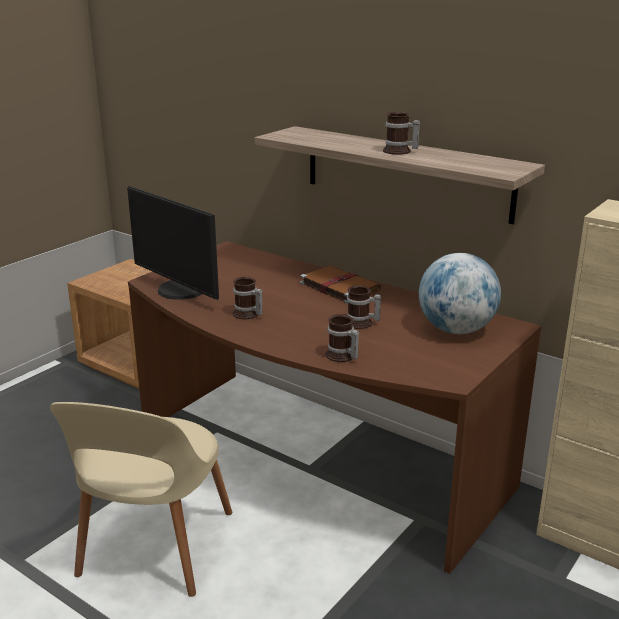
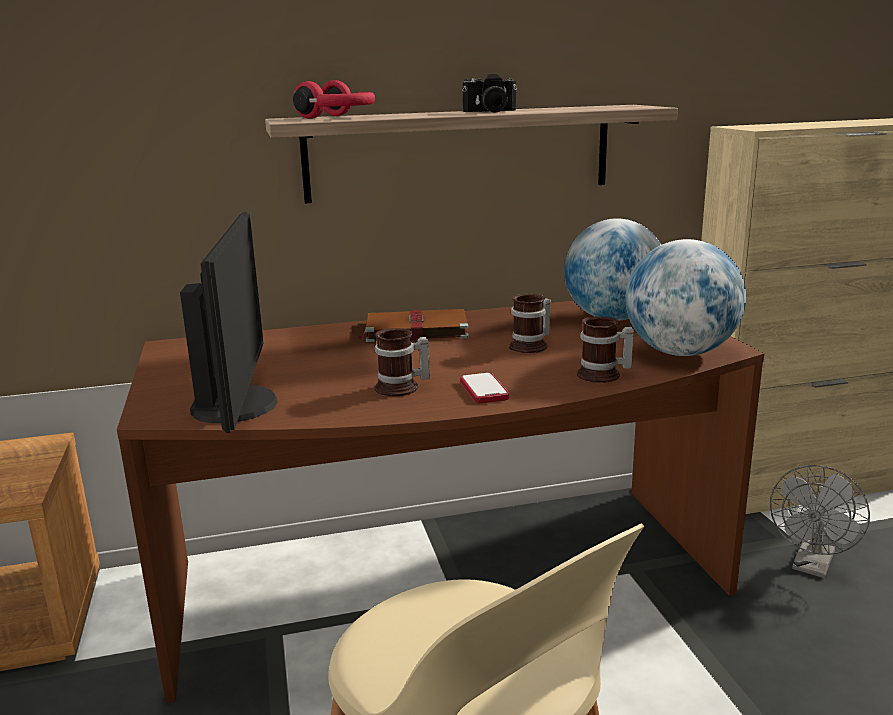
camera: 50 degrees left, 5 degrees down
monitor [127,186,219,300] -> monitor turned 90 degrees counterclockwise [180,212,278,433]
mug [383,112,420,155] -> camera [462,74,517,112]
none -> red headphones [293,80,375,119]
none -> phone [460,373,509,403]
none -> globe [626,239,746,356]
none -> grey fan [770,465,870,578]

